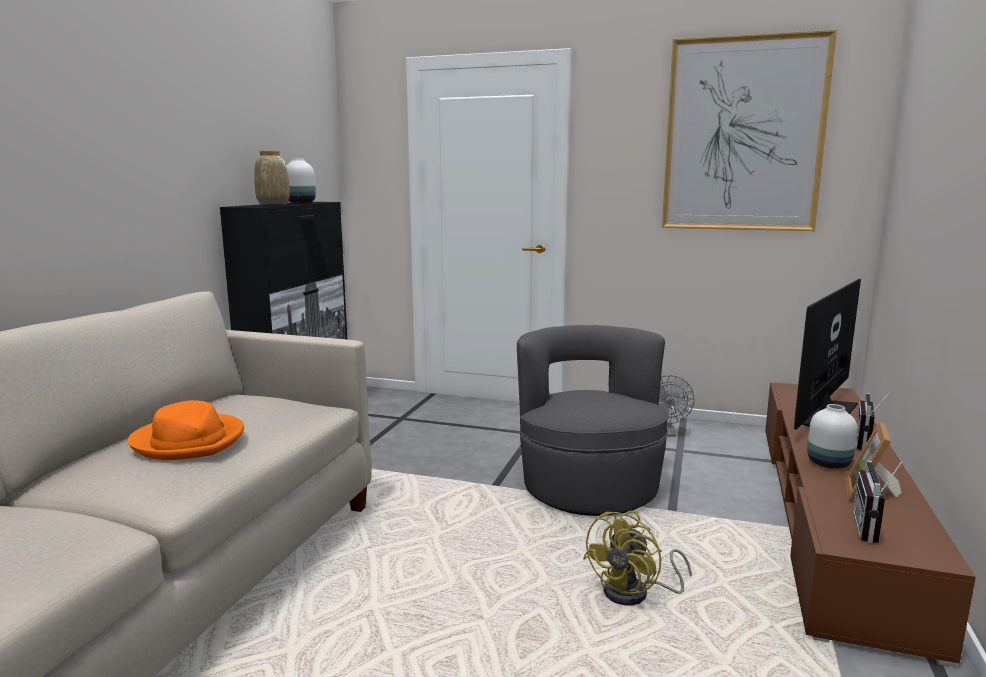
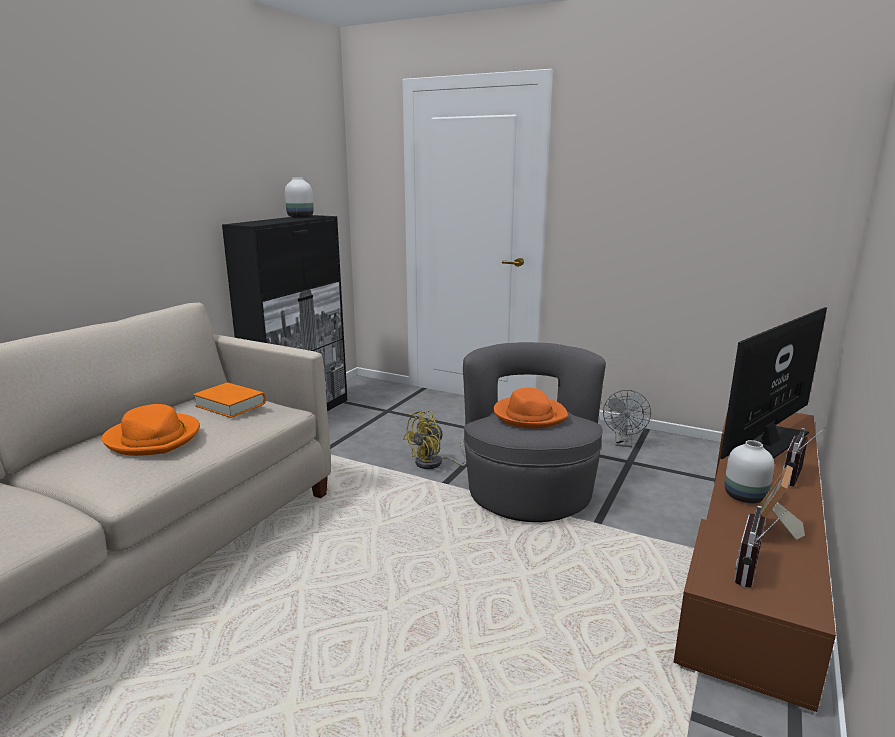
camera: 10 degrees right, 5 degrees up
vase [254,151,290,205] -> none
yellow fan [583,511,692,605] -> yellow fan moved to [403,411,466,469]
picture [662,30,837,231] -> none
none -> orange book [193,382,266,418]
none -> orange hat [493,387,568,429]

